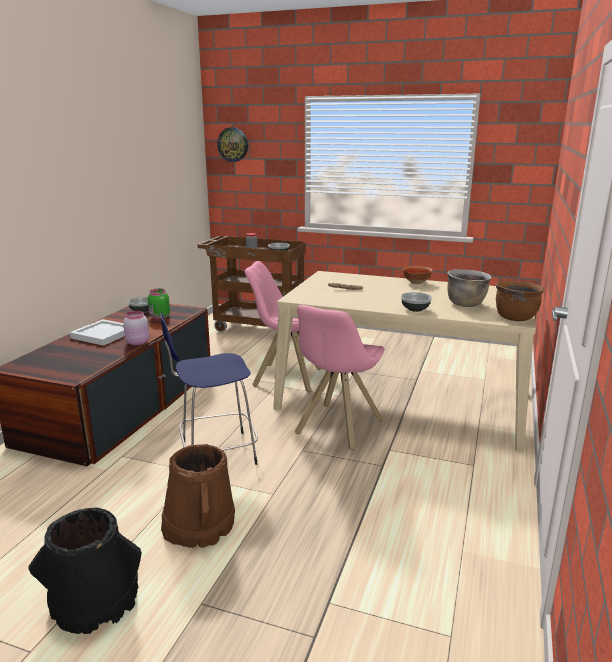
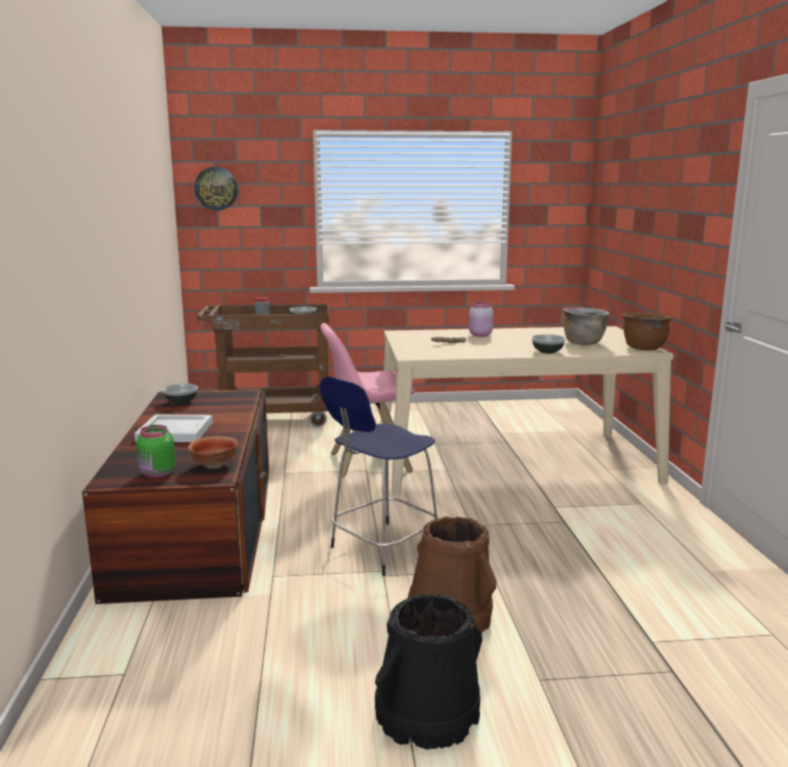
camera: 25 degrees left, 5 degrees down
pink jar [123,311,149,346] -> pink jar moved to [469,302,494,337]
green jar [148,289,170,319] -> green jar moved to [136,425,176,478]
pink chair [295,305,384,450] -> none
bowl [403,266,433,284] -> bowl moved to [188,436,237,469]

